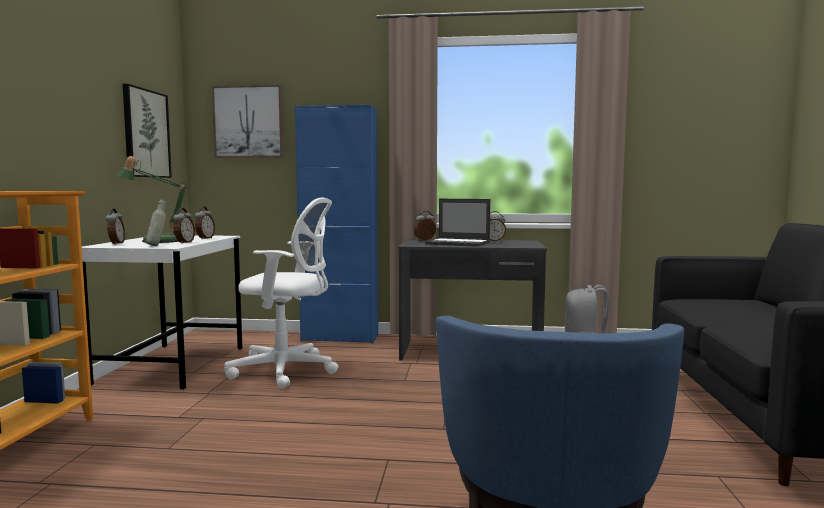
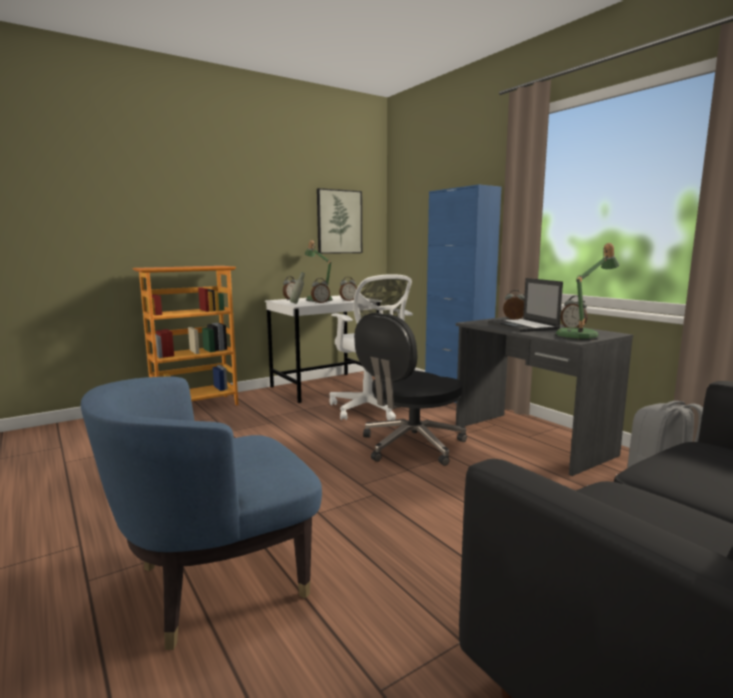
camera: 50 degrees right, 5 degrees up
picture [212,85,284,158] -> none
none -> black office chair [354,313,467,466]
none -> table lamp [555,243,620,341]

